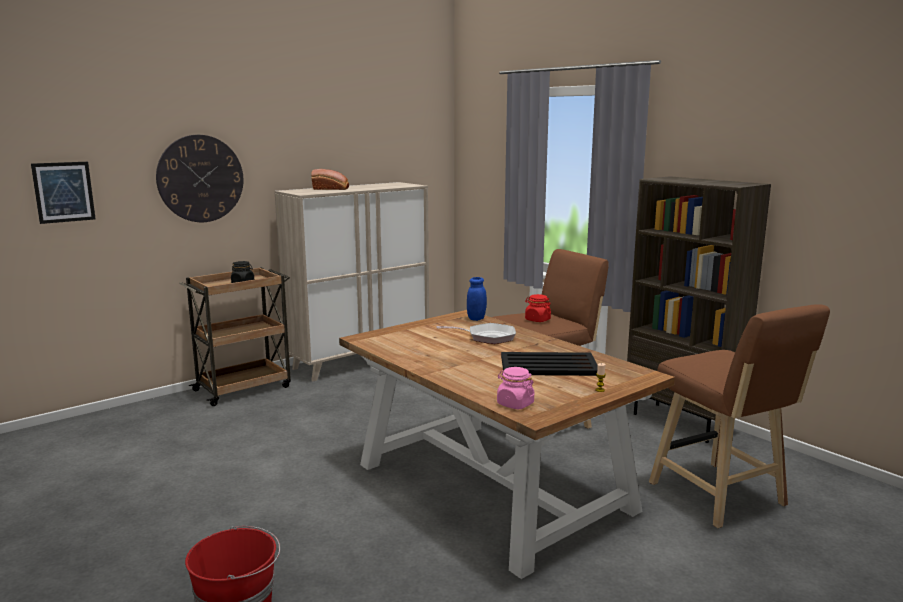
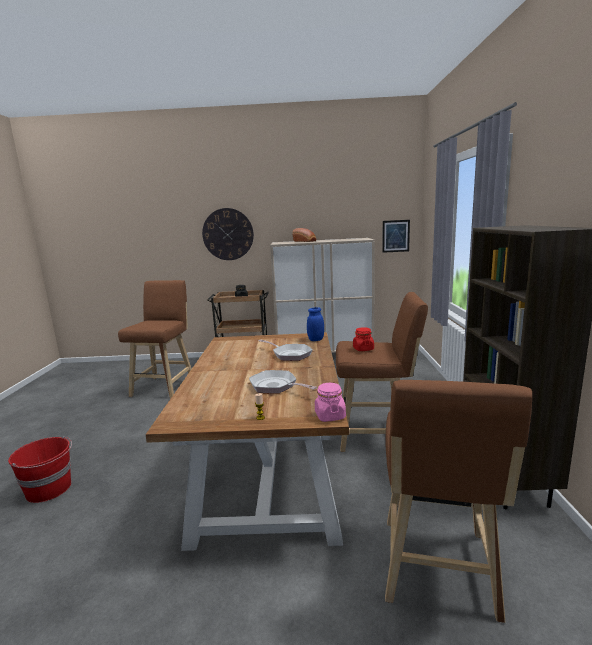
camera: 40 degrees right, 0 degrees up
picture [31,162,96,224] -> picture moved to [382,220,410,253]
pink jar [497,367,534,409] -> pink jar moved to [315,383,346,422]
black tray [501,352,598,376] -> frying pan [249,370,317,394]
none -> brown stool [118,280,192,399]

